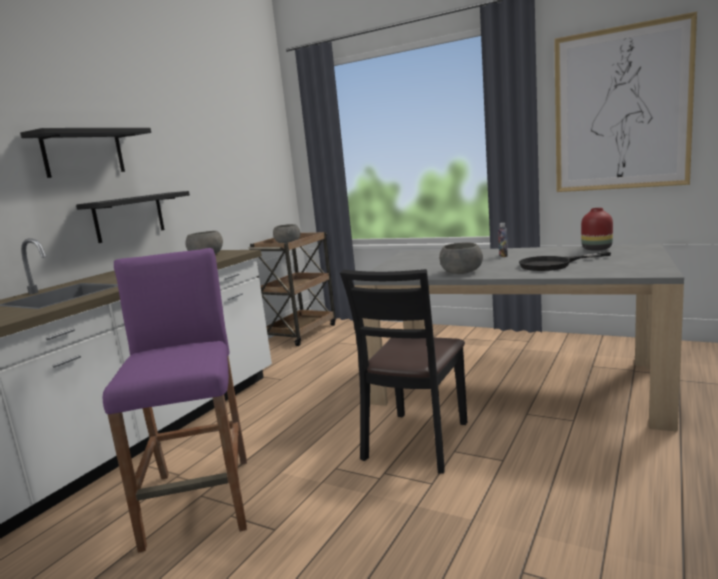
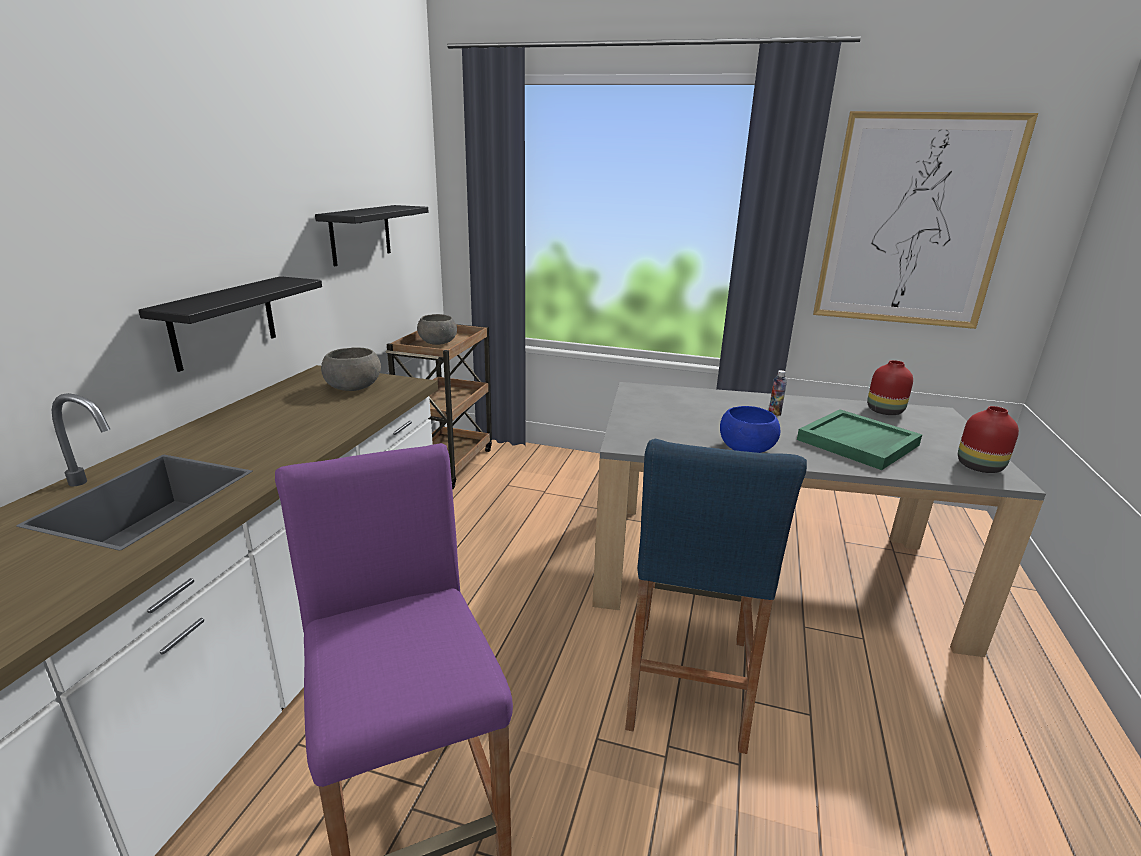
camera: 15 degrees left, 10 degrees up
black shelf [20,128,151,178] -> black shelf moved to [315,205,429,266]
black chair [340,269,467,474] -> blue stool [625,439,807,754]
grey bowl [439,242,483,274] -> blue bowl [720,406,780,453]
black frying pan [519,252,611,271] -> green tray [797,409,922,470]
none -> red vase [958,406,1019,473]

